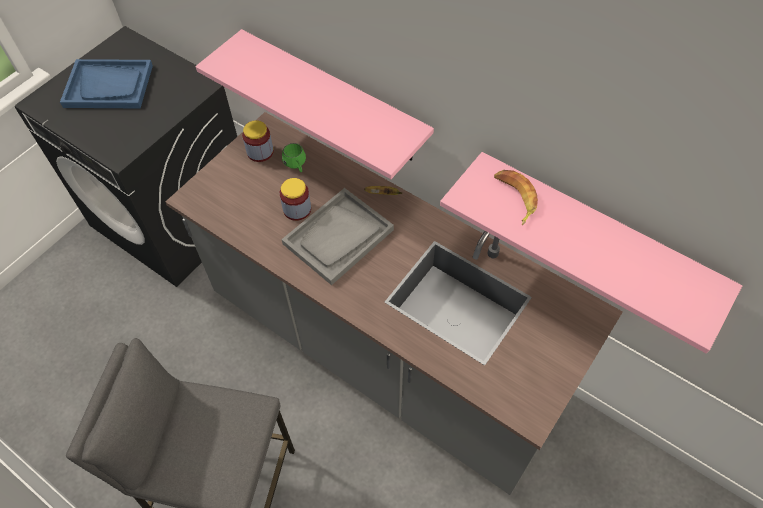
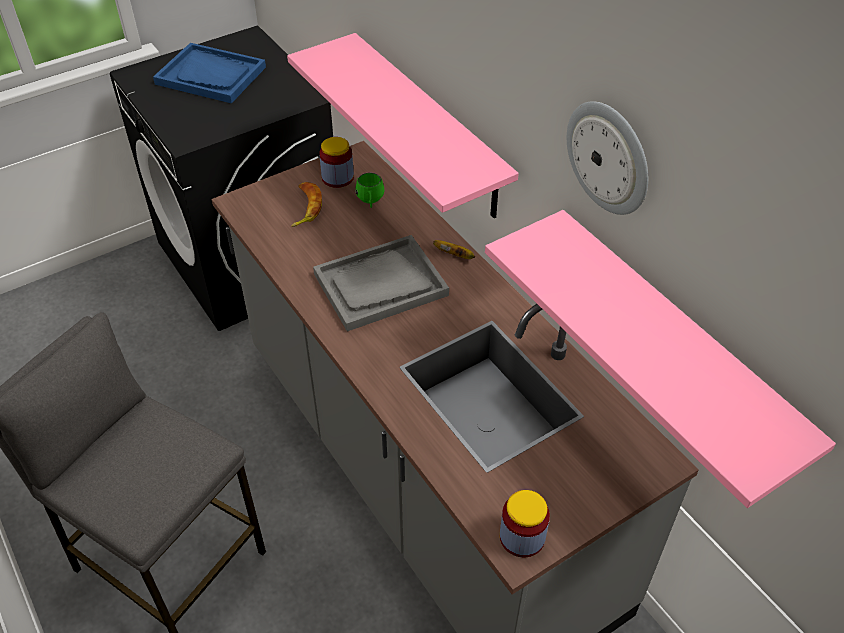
camera: 20 degrees right, 10 degrees down
jar [279,178,311,221] -> jar moved to [500,490,550,557]
banana [494,170,538,225] -> banana moved to [291,182,322,227]
none -> wall clock [567,101,648,215]

